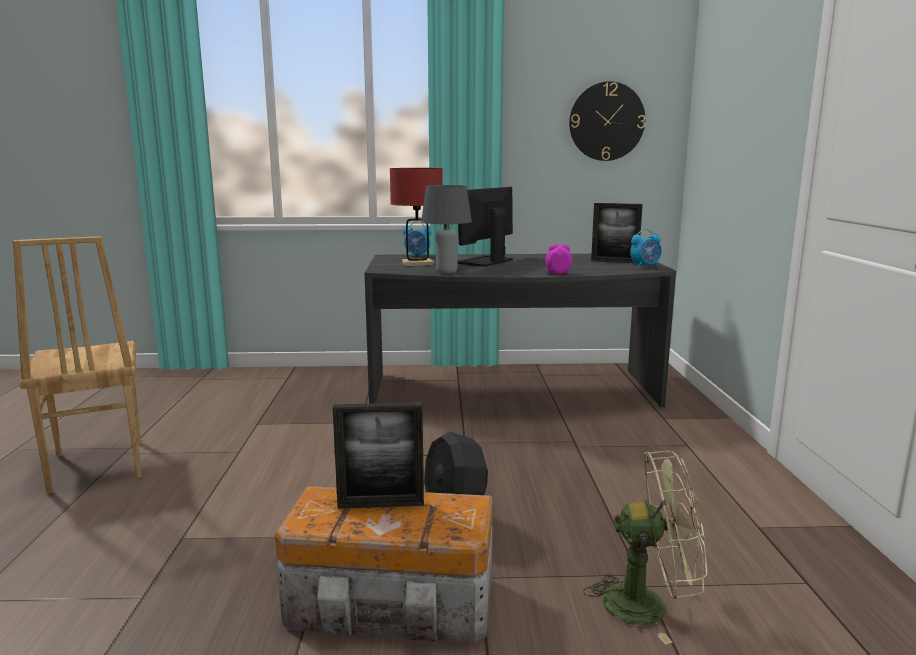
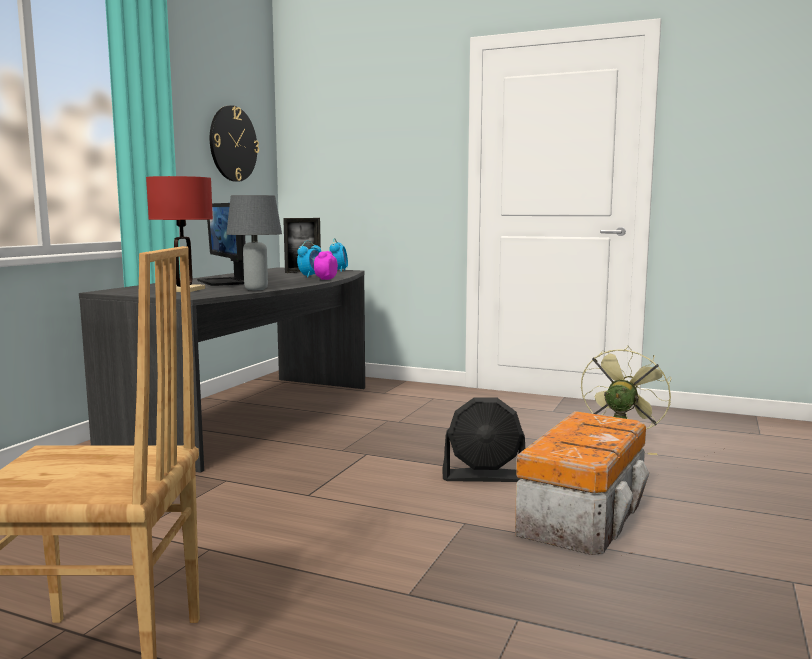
camera: 65 degrees left, 5 degrees down
picture frame [333,402,424,509] -> none
alarm clock [403,222,432,257] -> alarm clock moved to [297,240,321,278]

